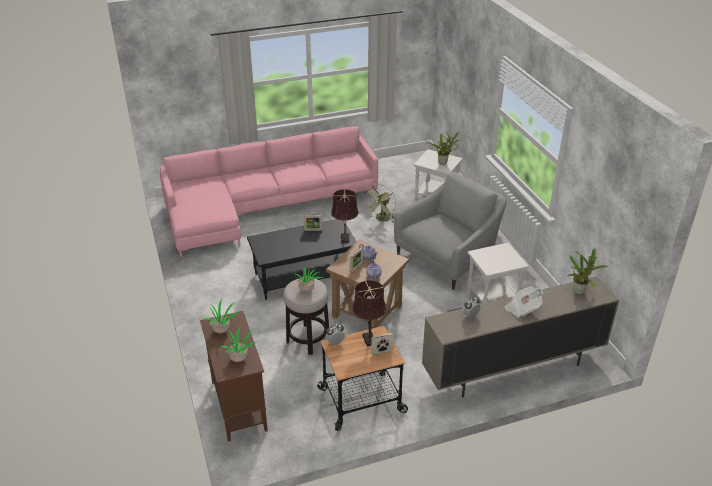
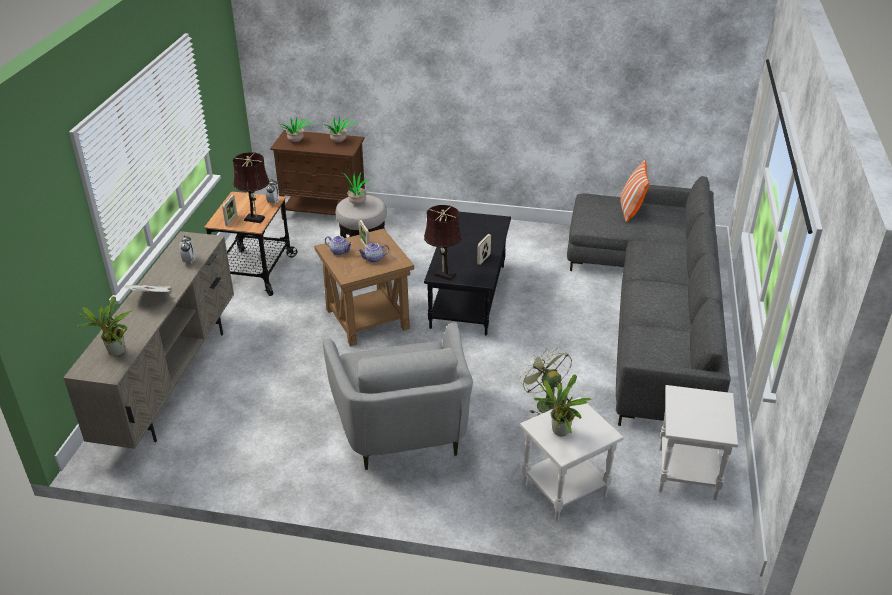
camera: 120 degrees right, 0 degrees up
pink sofa [160,126,378,257] -> grey sofa [567,176,731,426]
white side table [467,243,529,304] -> white side table moved to [659,385,738,500]
none -> pillow [621,159,649,222]

